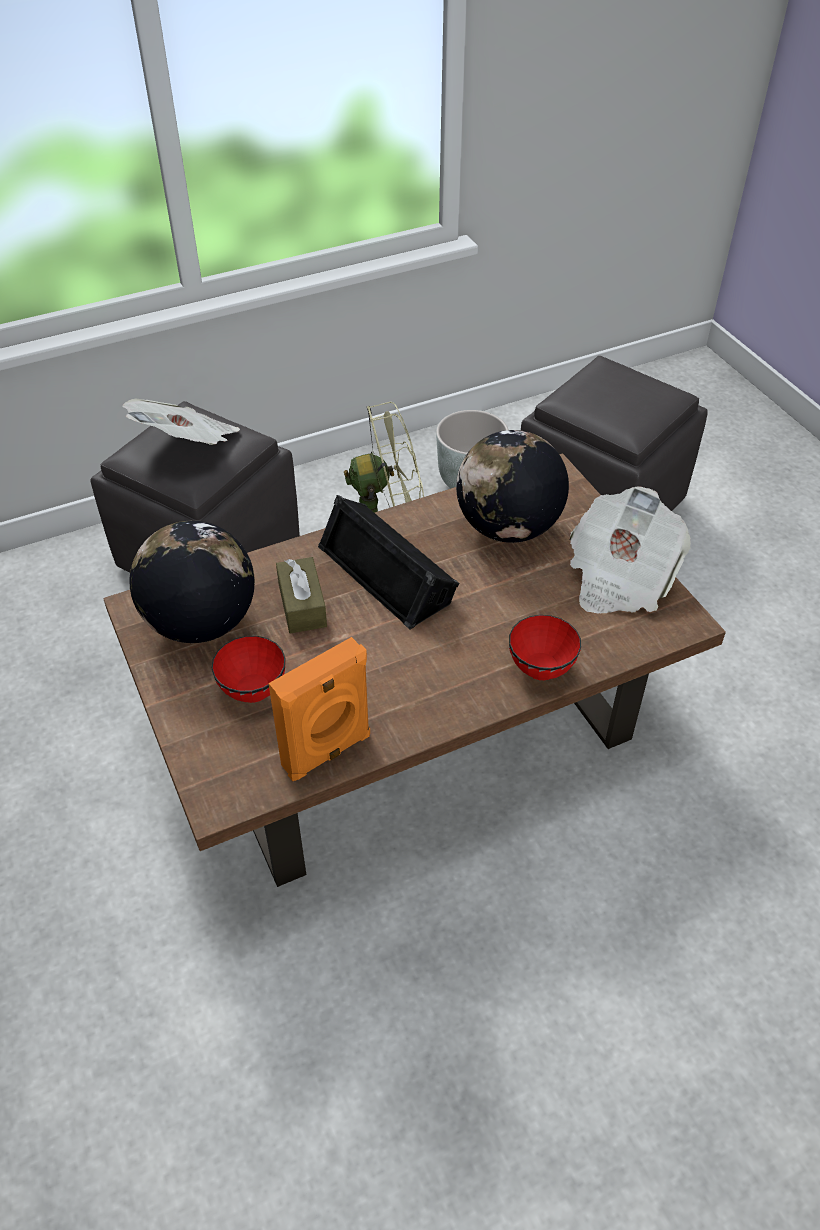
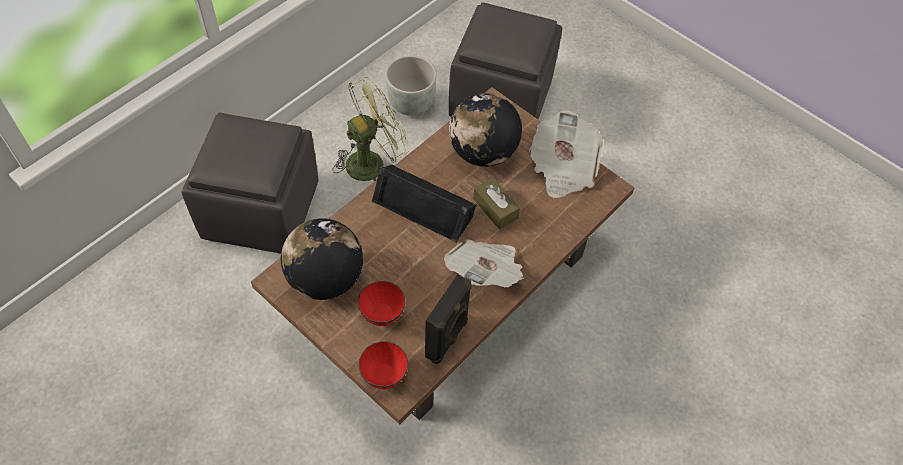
camera: 25 degrees left, 10 degrees up
newspaper [122,399,240,445] -> newspaper moved to [444,239,524,287]
orange speaker [268,637,370,781] -> black speaker [425,274,472,365]
brown tissue box [276,557,327,633] -> brown tissue box moved to [473,177,520,229]
red bowl [509,615,581,680] -> red bowl moved to [359,341,408,389]

